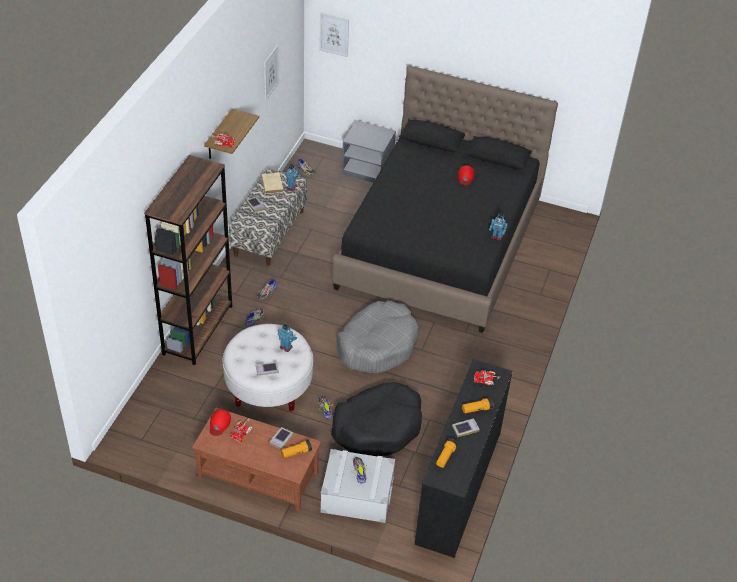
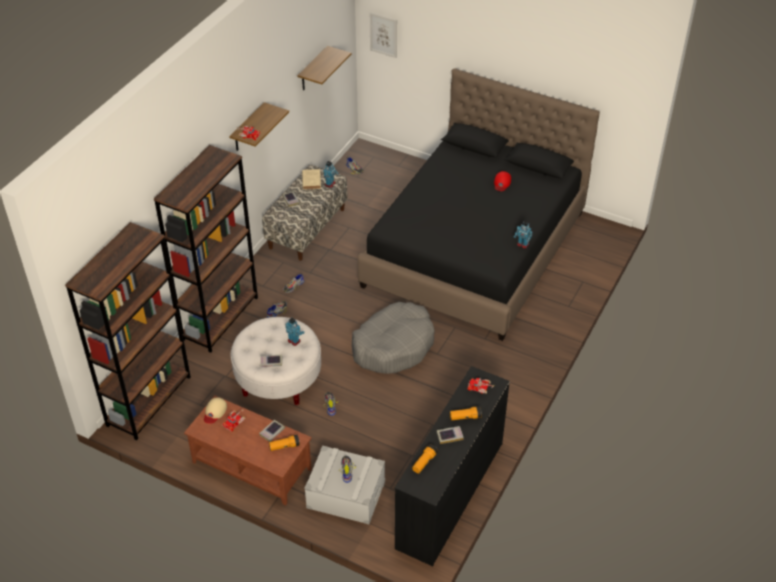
camera: 10 degrees right, 0 degrees up
red cap [210,409,231,436] -> beige cap [204,397,227,424]
picture [264,45,279,100] -> shelf [297,46,352,90]
black dog bed [331,382,422,456] -> none
grey nightstand [342,120,396,183] -> none
none -> brown bookcase [65,222,191,440]

